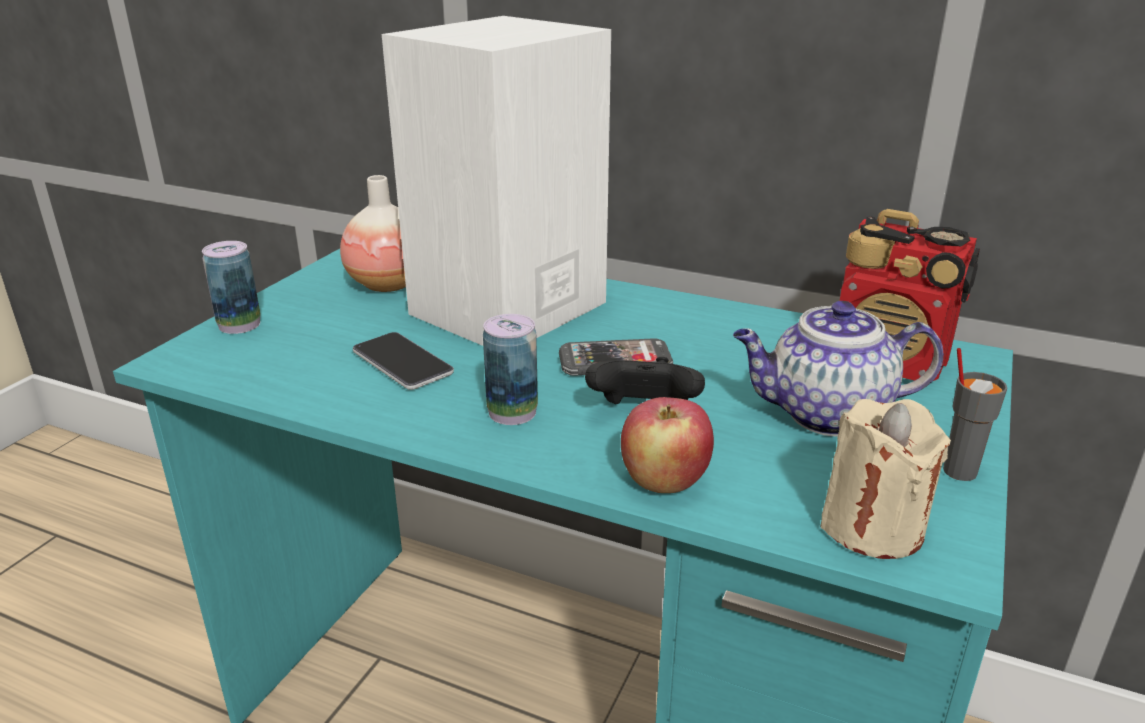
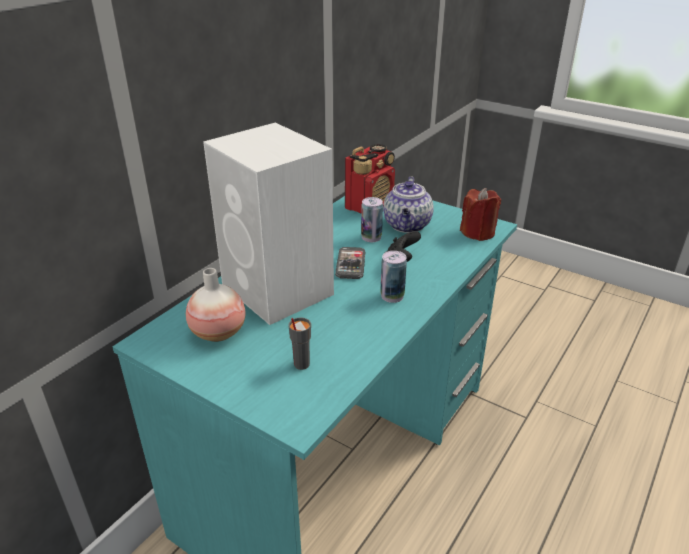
camera: 80 degrees left, 5 degrees up
can [202,241,260,334] -> can moved to [361,197,383,242]
phone [353,332,454,390] -> none
apple [621,397,714,493] -> none
beige candle [820,399,951,559] -> red candle [460,188,501,241]
grey cup [943,348,1007,481] -> grey cup moved to [288,318,311,370]

